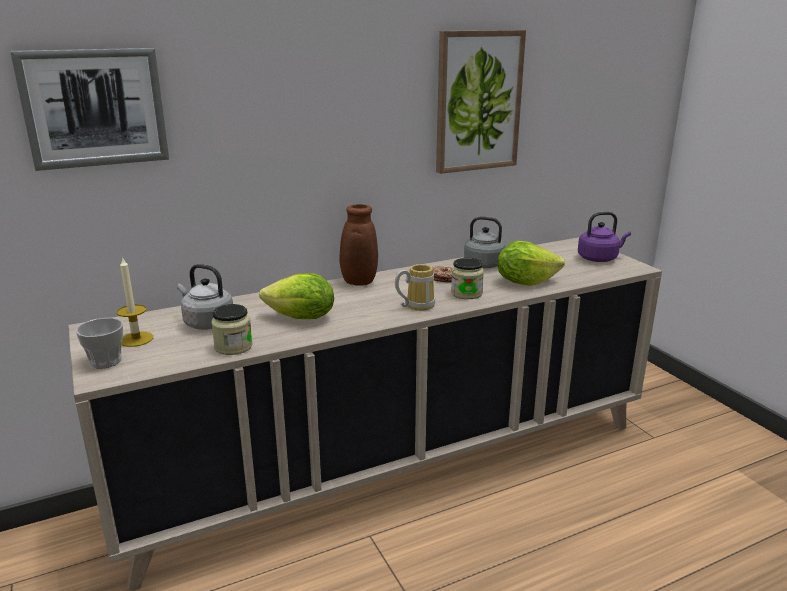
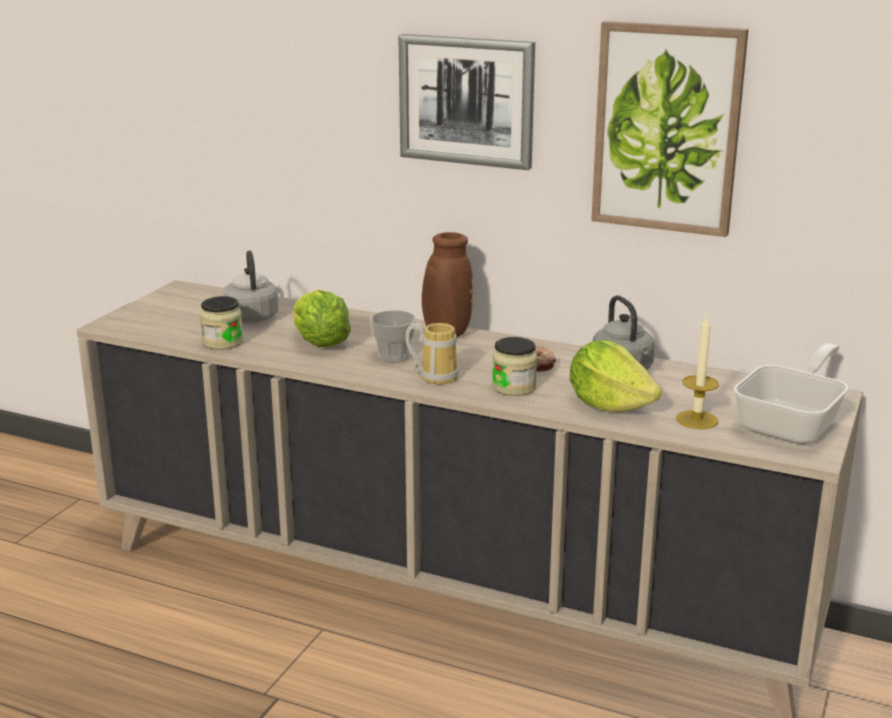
camera: 50 degrees right, 0 degrees up
picture [10,48,169,171] -> picture moved to [399,34,535,170]
cup [76,318,123,368] -> cup moved to [370,310,417,363]
candle [117,256,153,347] -> candle moved to [676,316,719,429]
purple kettle [578,212,631,262] -> frying pan [733,343,849,444]

